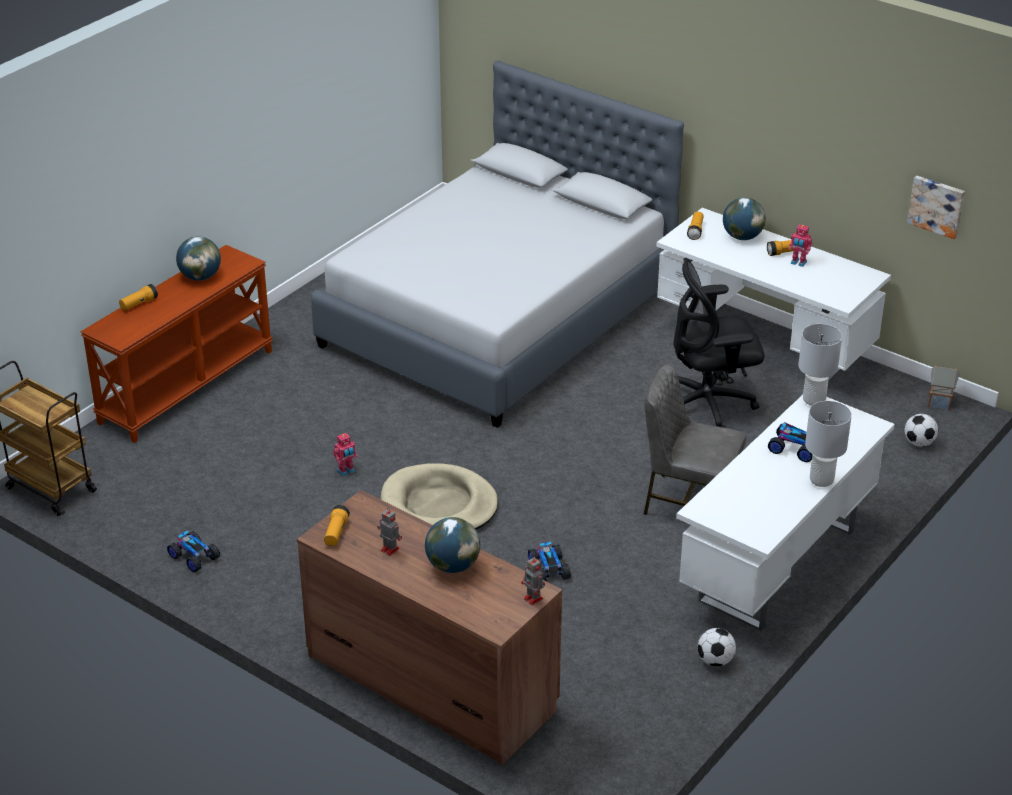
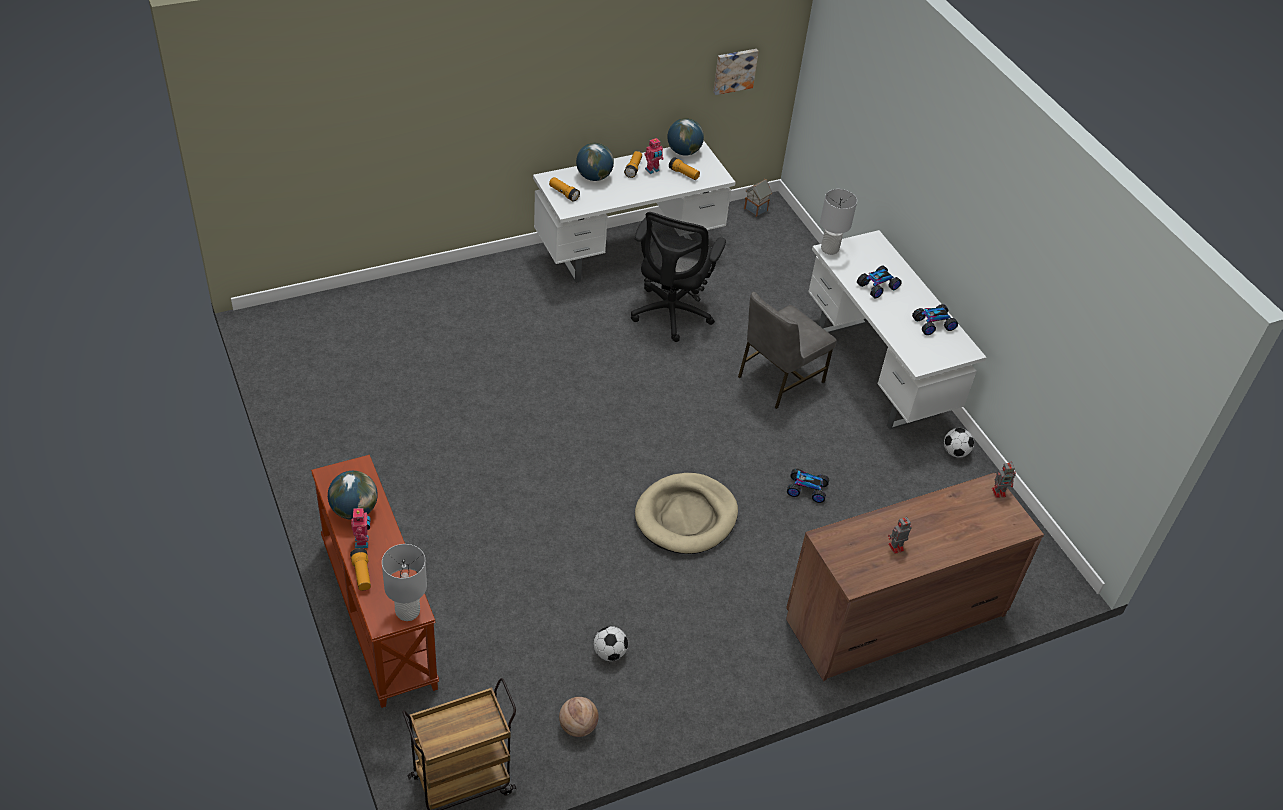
camera: 65 degrees left, 10 degrees up
toy car [167,530,221,572] -> toy car moved to [912,304,958,335]
grey bed [311,61,684,428] -> none
flashlight [324,505,350,546] -> flashlight moved to [669,157,700,180]
toy robot [333,433,358,476] -> toy robot moved to [351,507,371,548]
globe [425,517,480,573] -> globe moved to [667,118,704,156]
grey table lamp [805,401,852,487] -> grey table lamp moved to [382,544,427,621]
football [905,414,938,447] -> football moved to [593,626,628,661]
none -> basketball [559,697,599,737]

